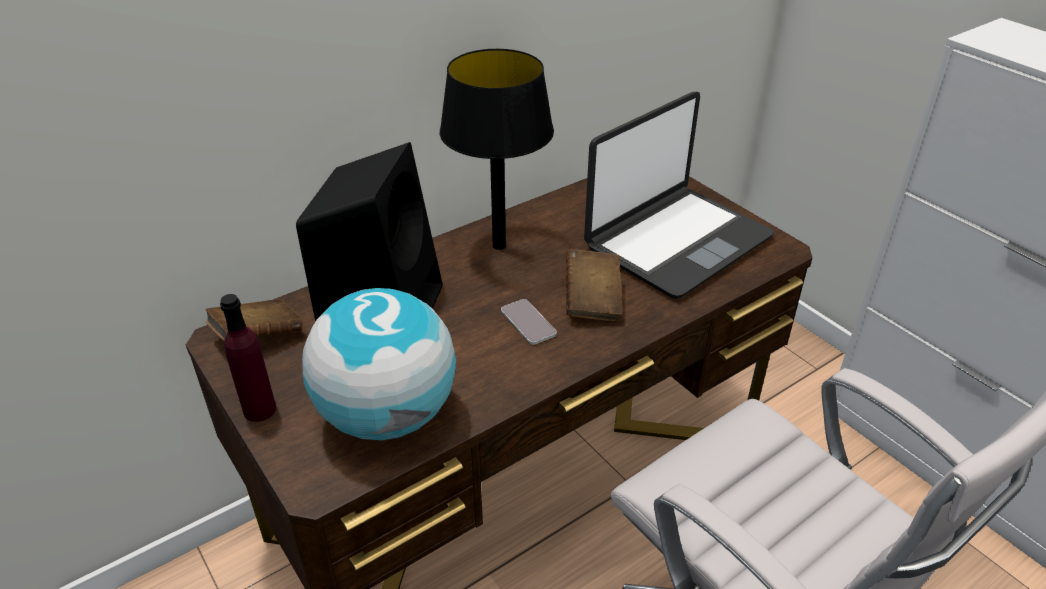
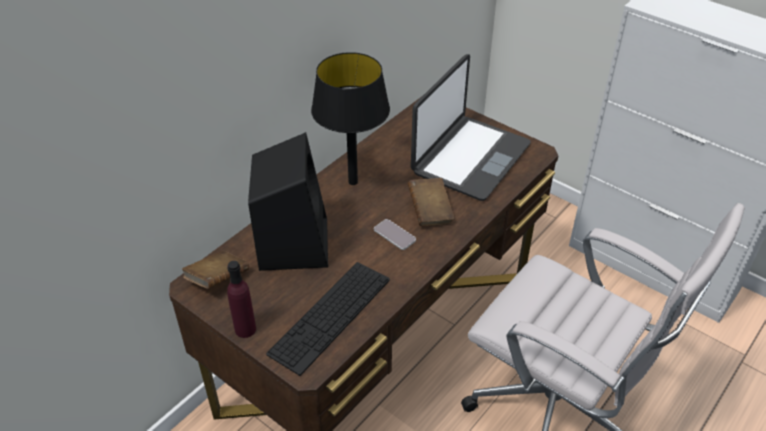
camera: 15 degrees left, 5 degrees up
globe [302,288,456,440] -> keyboard [266,262,390,376]

